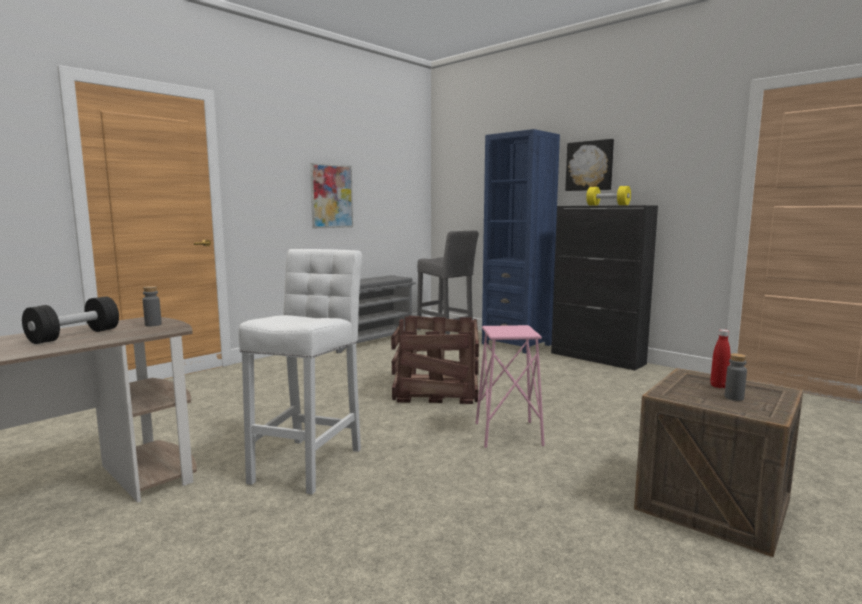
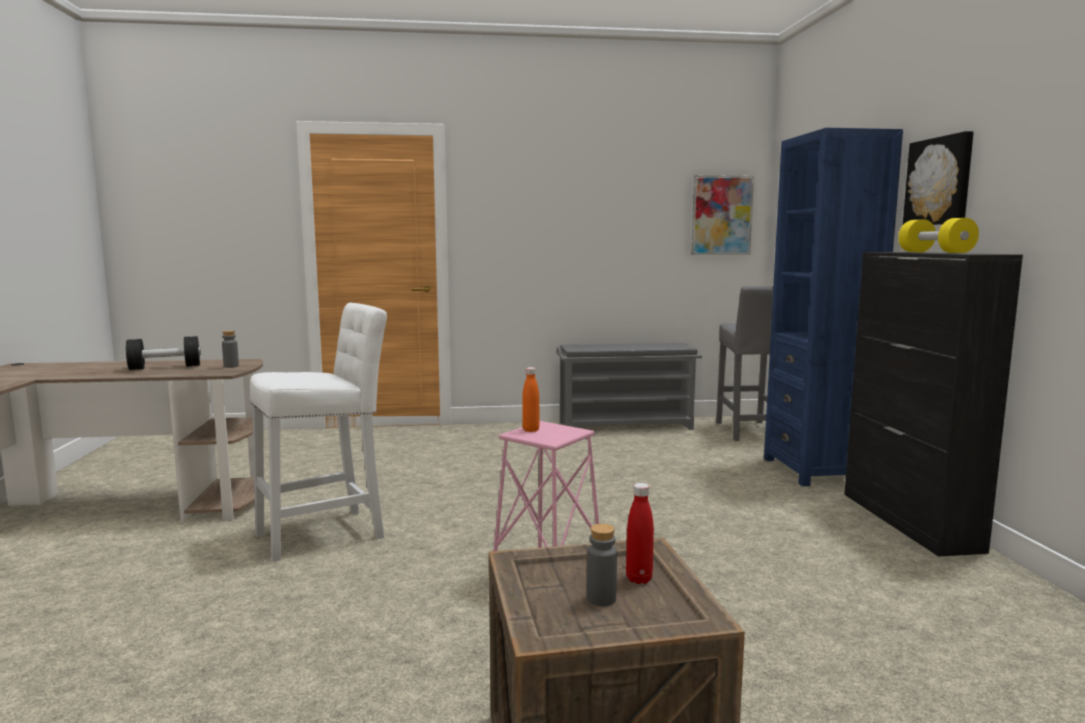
camera: 40 degrees right, 0 degrees up
picture [310,163,353,228] -> picture moved to [691,175,754,255]
crate [391,316,479,404] -> none
none -> orange bottle [522,367,539,432]

